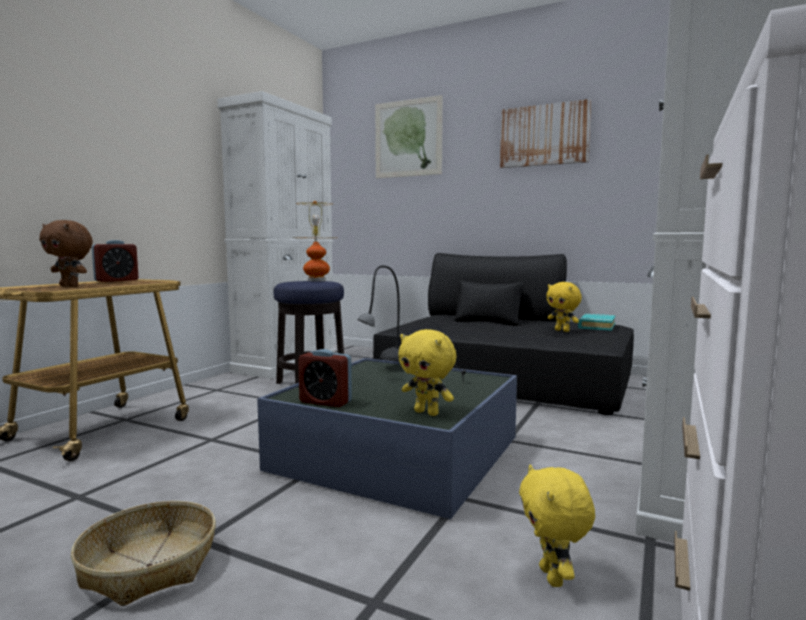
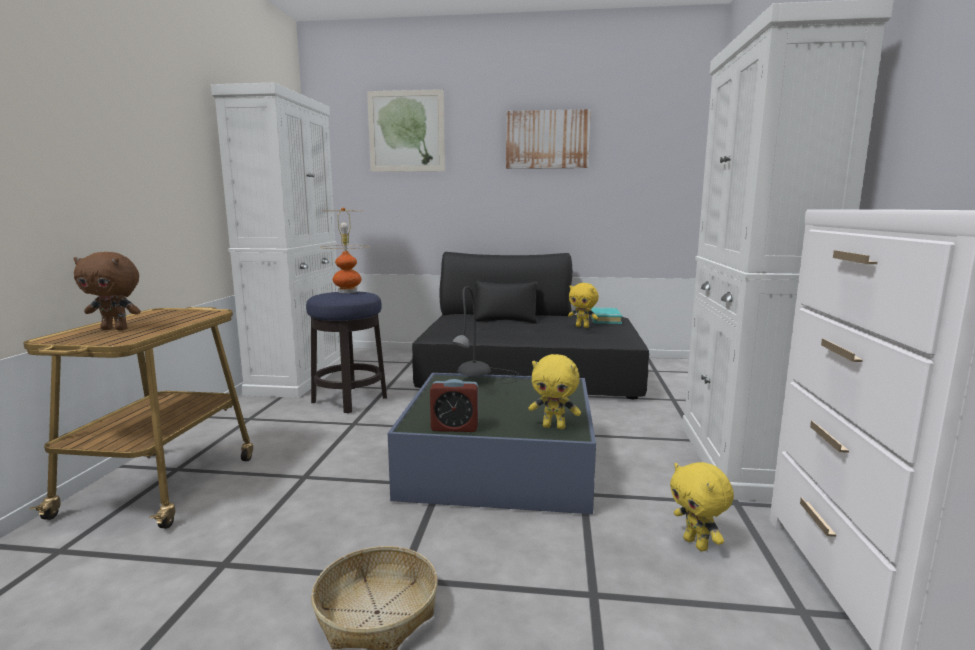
camera: 20 degrees left, 5 degrees up
alarm clock [92,240,139,282] -> none

